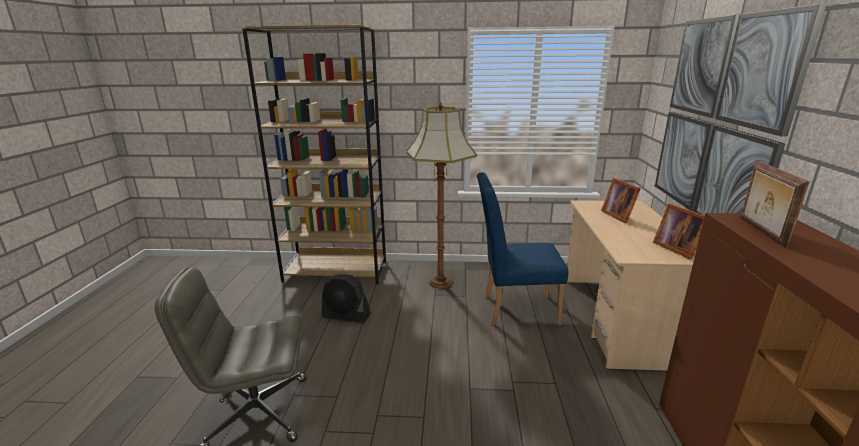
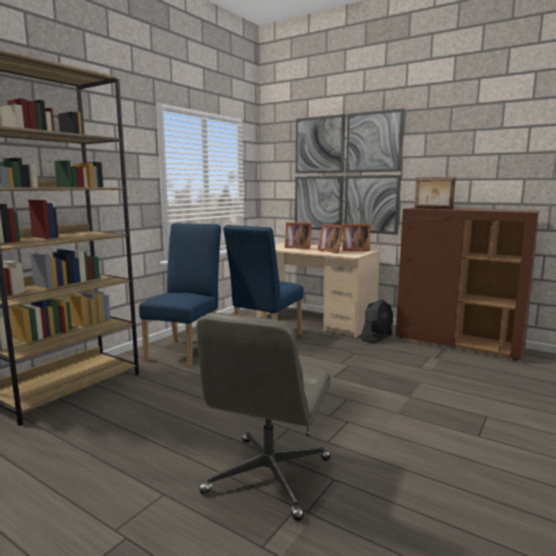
camera: 60 degrees left, 10 degrees down
black fan [321,274,371,323] -> black fan moved to [361,300,393,344]
floor lamp [406,102,477,288] -> blue chair [139,223,221,367]
none -> picture frame [317,224,344,253]

